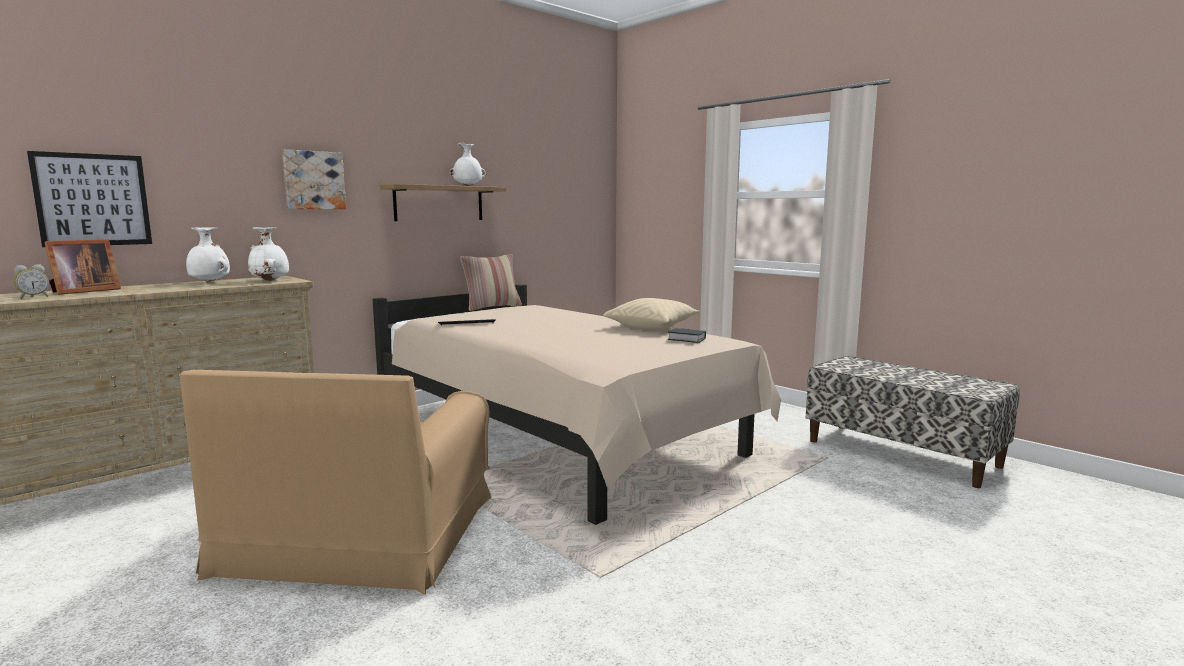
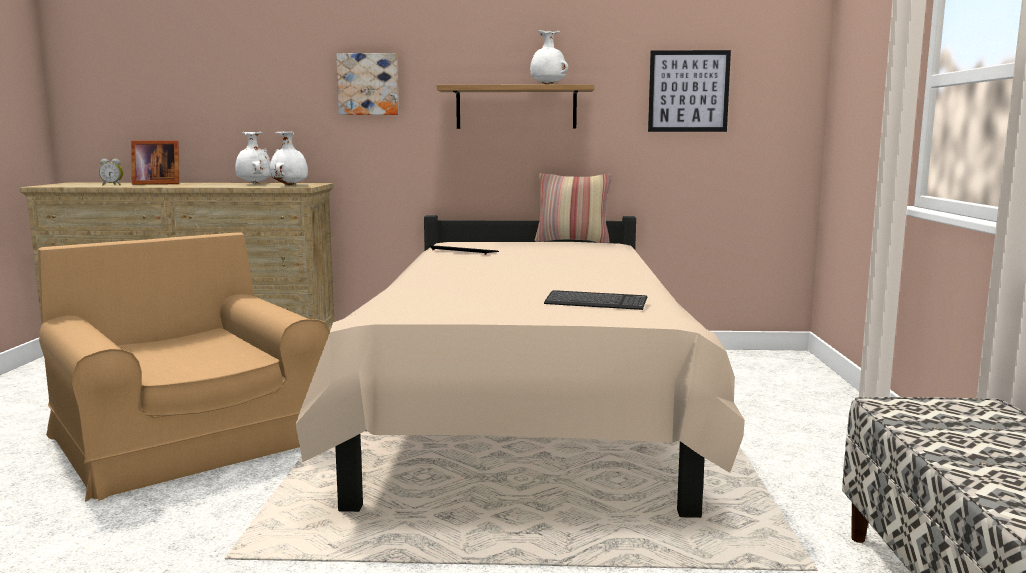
camera: 45 degrees right, 0 degrees up
picture [27,151,152,247] -> picture moved to [648,50,731,132]
brown armchair [179,370,492,595] -> brown armchair turned 90 degrees clockwise [38,232,330,502]
beige pillow [603,298,700,330] -> none
book [668,328,706,343] -> keyboard [544,290,647,310]

